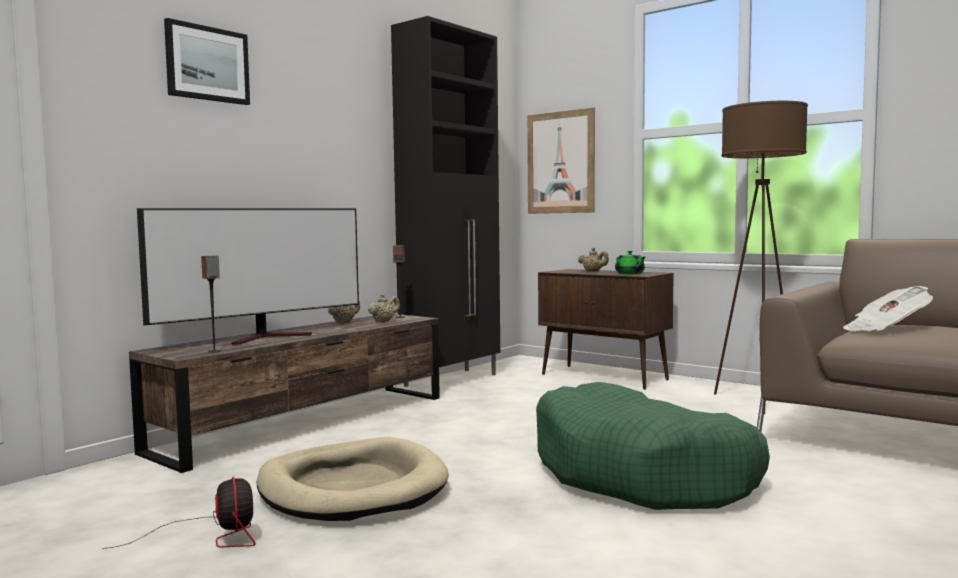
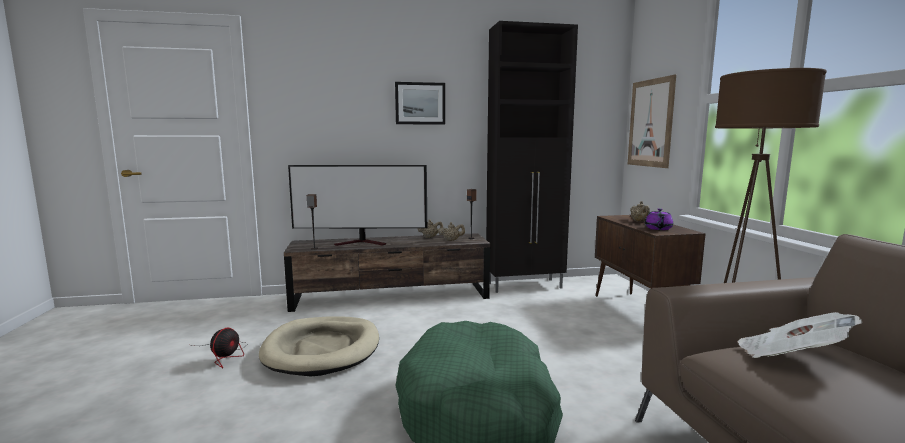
camera: 40 degrees right, 5 degrees up
picture [164,18,250,105] -> picture moved to [395,82,445,125]
green teapot [615,251,645,274] -> purple teapot [645,208,673,230]

